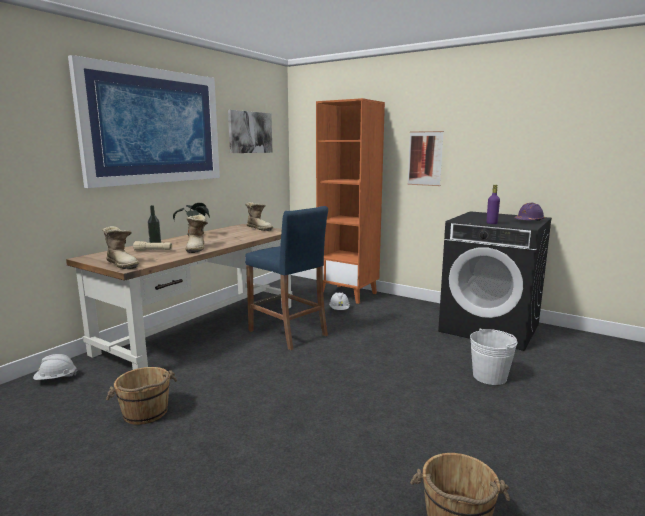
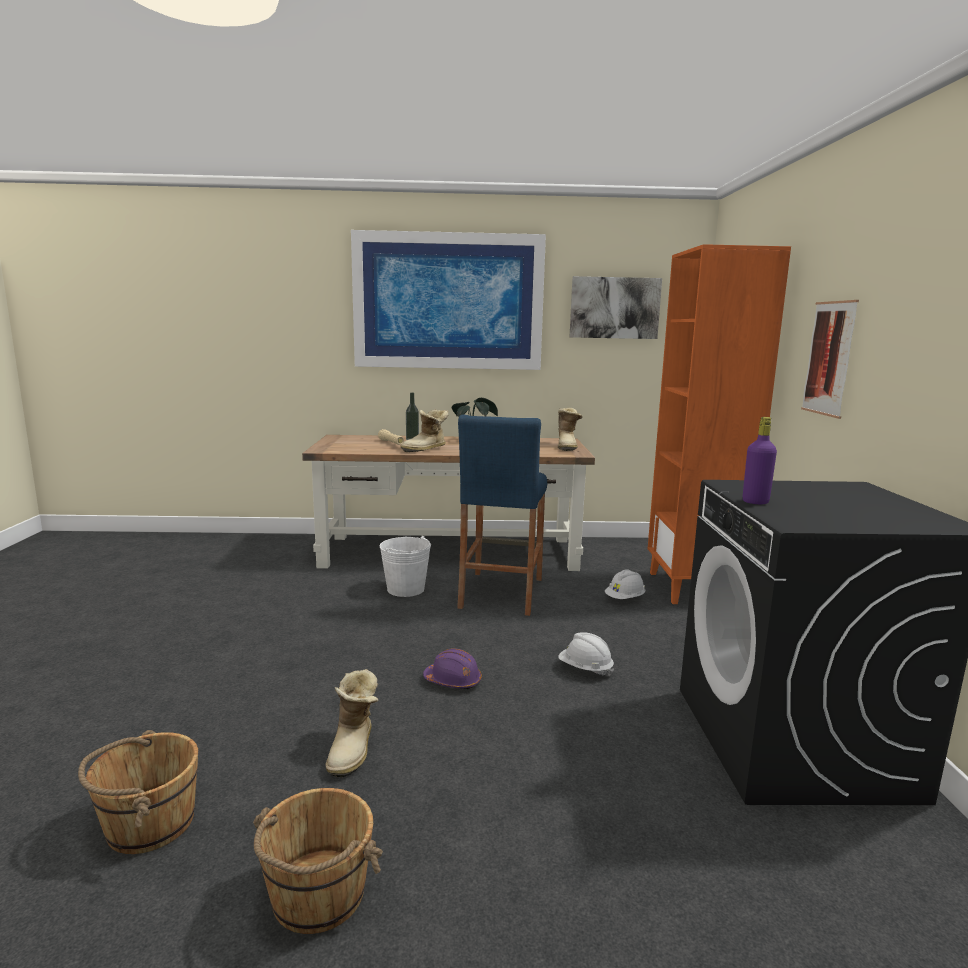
camera: 55 degrees right, 0 degrees up
white hard hat [33,354,77,380] -> white hard hat moved to [558,632,614,676]
boot [102,226,139,269] -> boot moved to [326,669,379,777]
brown bucket [106,367,177,425] -> brown bucket moved to [253,788,383,934]
white bucket [470,328,518,385] -> white bucket moved to [380,536,431,597]
purple hard hat [514,202,545,221] -> purple hard hat moved to [423,648,482,689]

